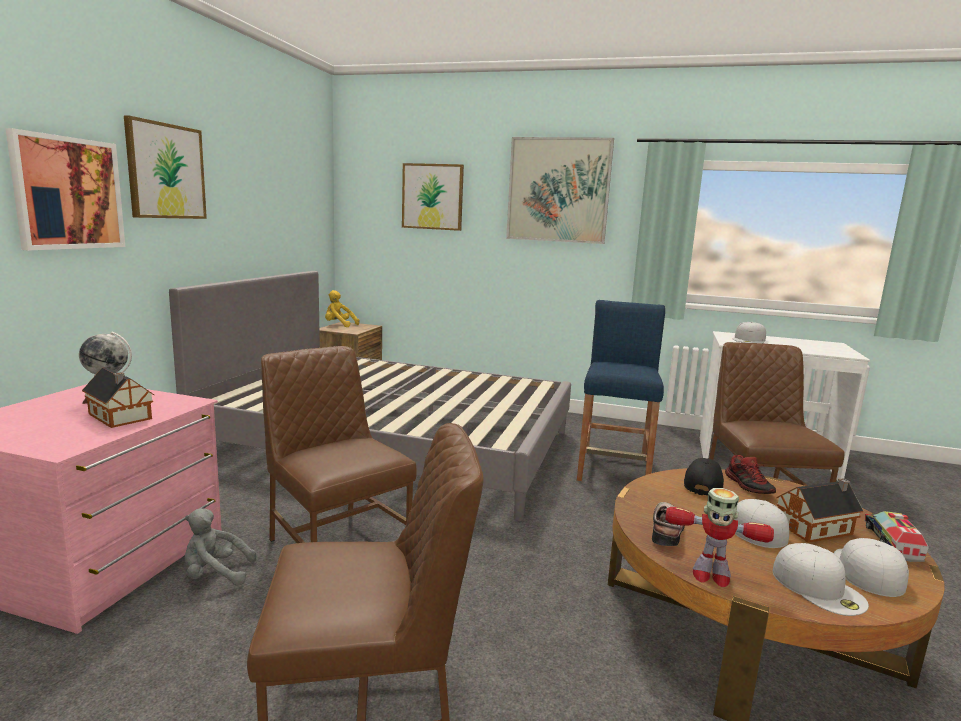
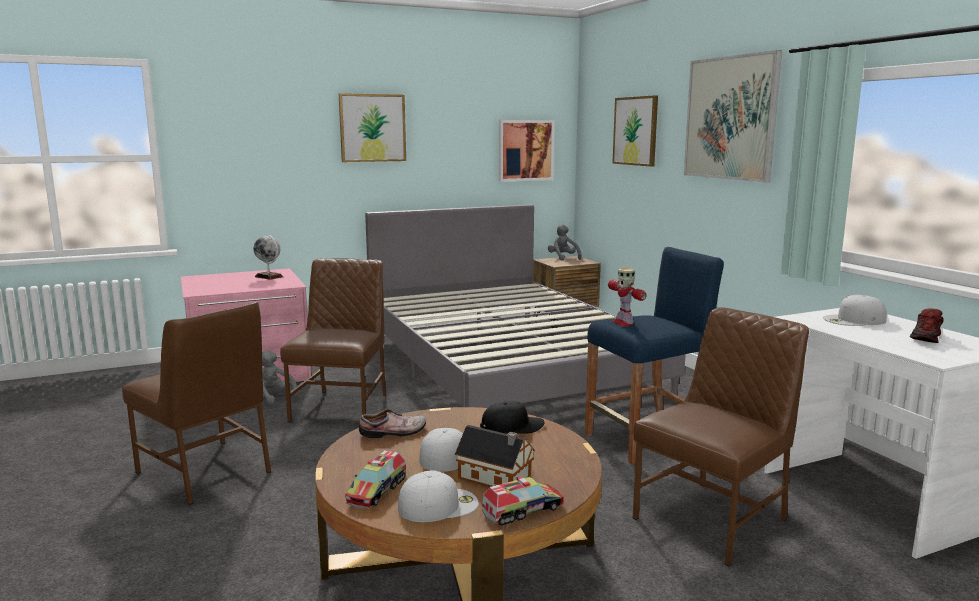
camera: 50 degrees right, 0 degrees up
picture [5,128,125,250] -> picture moved to [499,120,554,182]
toy house [82,367,154,428] -> none
yellow plush toy [325,290,359,327] -> grey plush toy [548,224,582,261]
toy robot [665,488,774,587] -> toy robot moved to [608,268,646,326]
shoe [725,455,776,494] -> shoe moved to [910,309,943,343]
white cap [773,543,869,616] -> toy truck [345,450,406,508]

